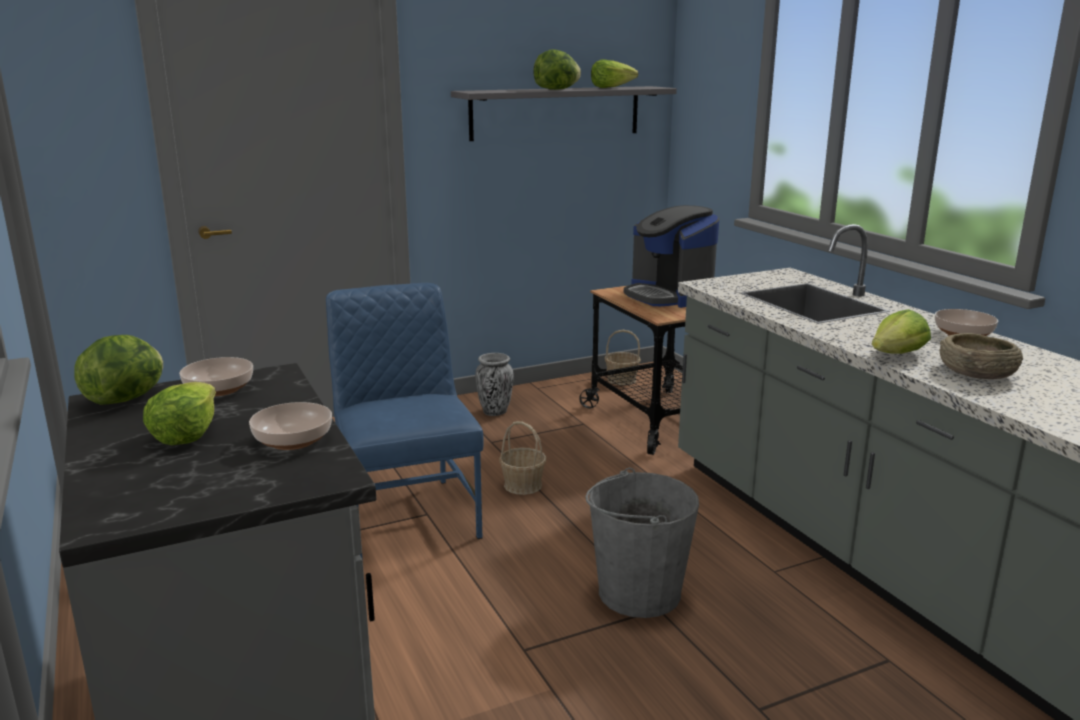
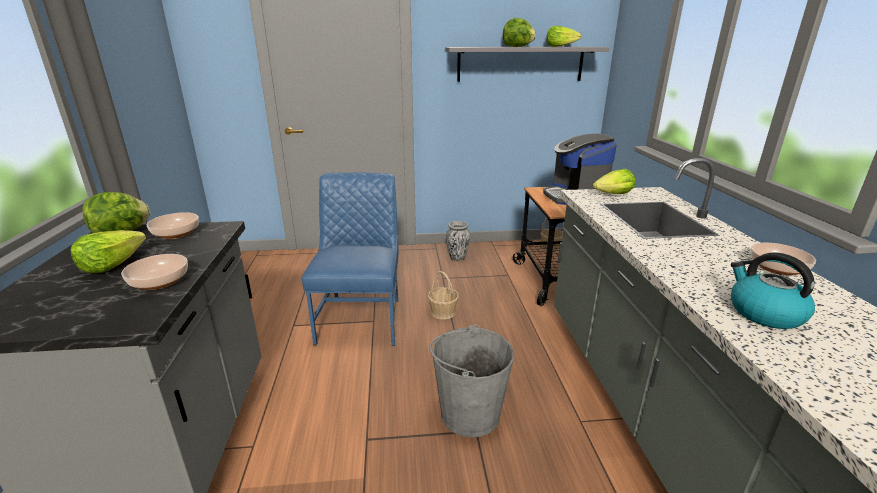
camera: 20 degrees right, 5 degrees up
lettuce [872,309,931,354] -> lettuce moved to [593,169,635,194]
beige bowl [939,333,1023,379] -> kettle [731,252,815,329]

